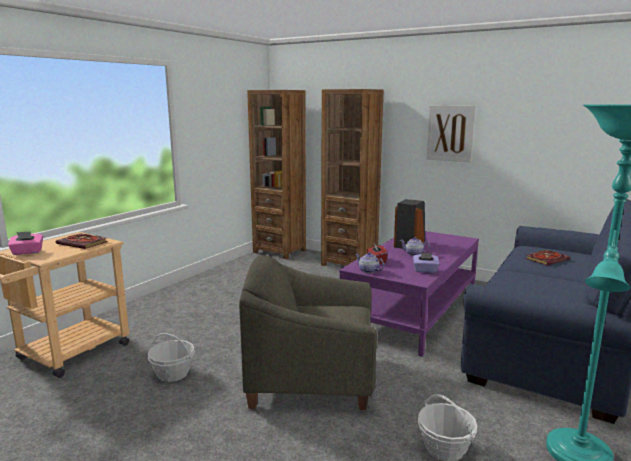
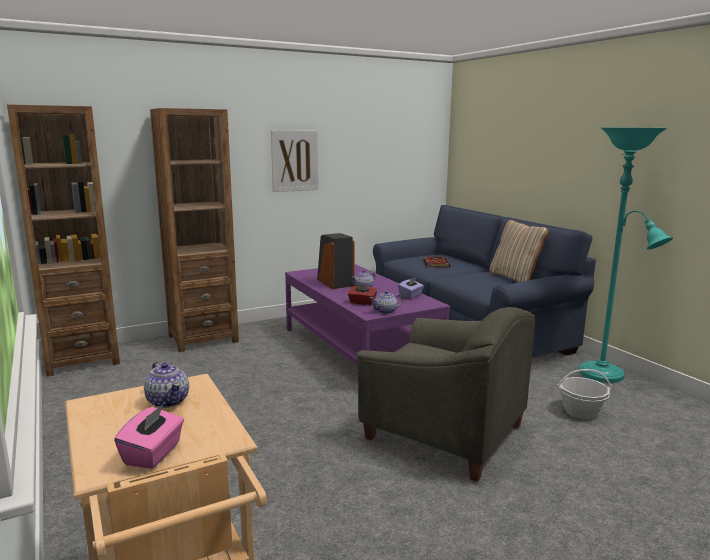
camera: 60 degrees left, 0 degrees up
book [55,233,108,249] -> teapot [144,362,189,408]
basket [148,333,195,382] -> none
grey armchair [239,255,377,410] -> grey armchair turned 90 degrees counterclockwise [357,307,535,482]
none -> beige pillow [490,220,549,282]

